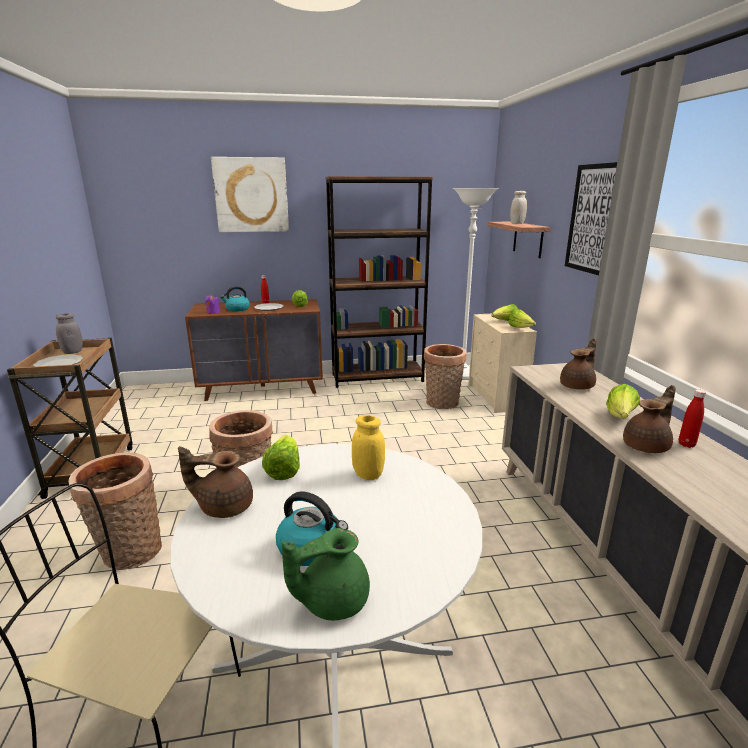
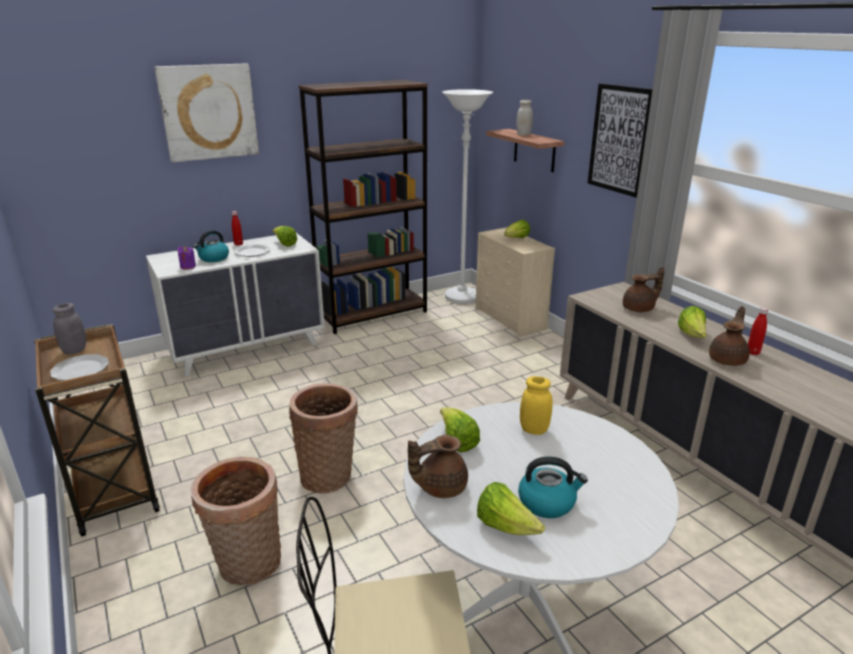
camera: 20 degrees left, 5 degrees up
brown dresser [185,299,323,401] -> white dresser [146,233,325,377]
green teapot [282,528,370,621] -> none
basket [424,344,467,409] -> none
lettuce [508,309,536,328] -> lettuce moved to [477,482,545,535]
brown teapot [560,338,597,390] -> brown teapot turned 45 degrees clockwise [623,267,665,312]

